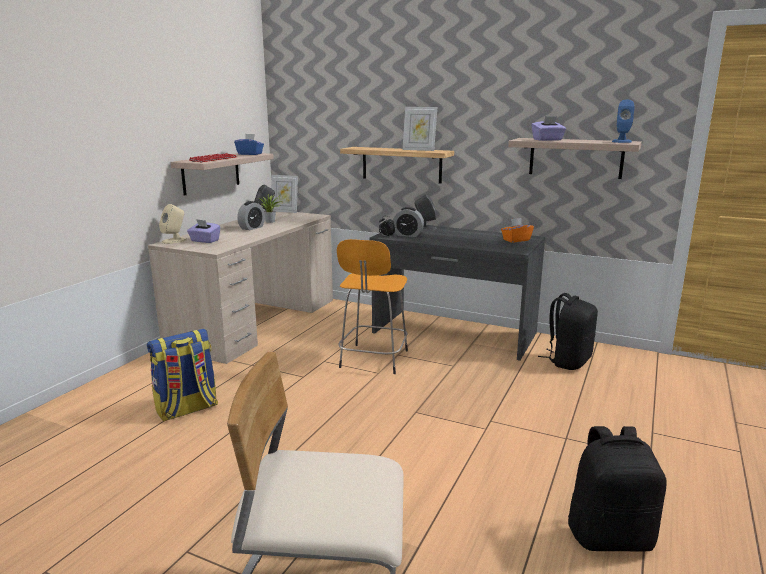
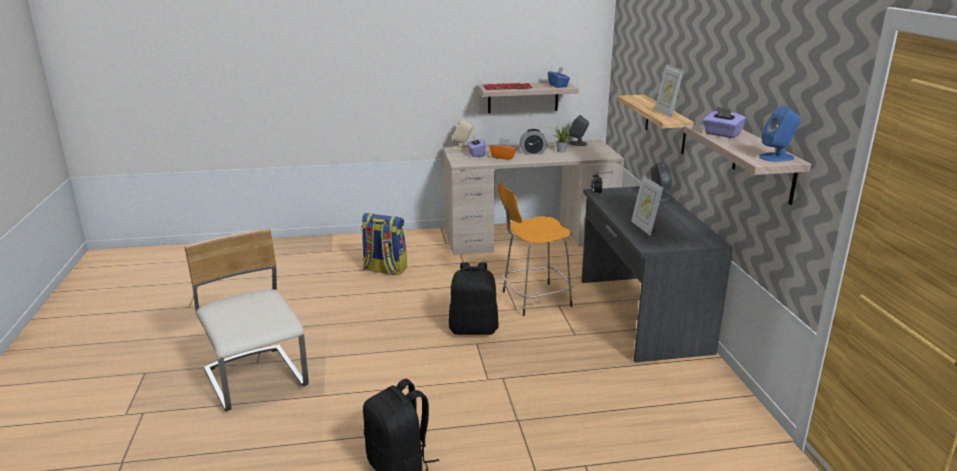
camera: 55 degrees right, 5 degrees up
picture frame [271,175,298,213] -> picture frame moved to [631,175,663,236]
alarm clock [393,207,424,237] -> none
orange tissue box [501,218,534,243] -> orange tissue box moved to [489,138,517,160]
black backpack [538,293,598,370] -> black backpack moved to [449,262,499,335]

